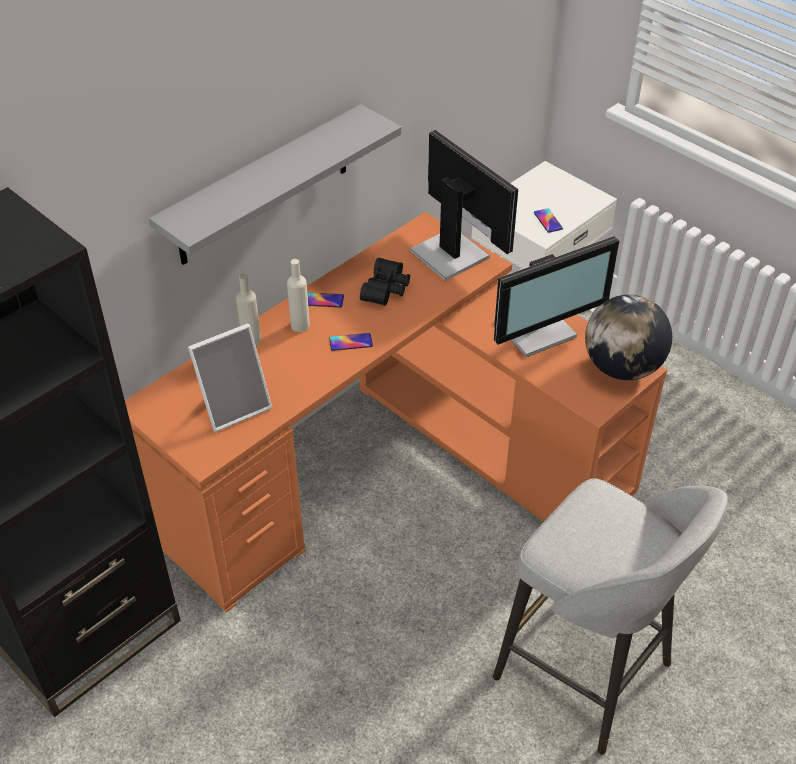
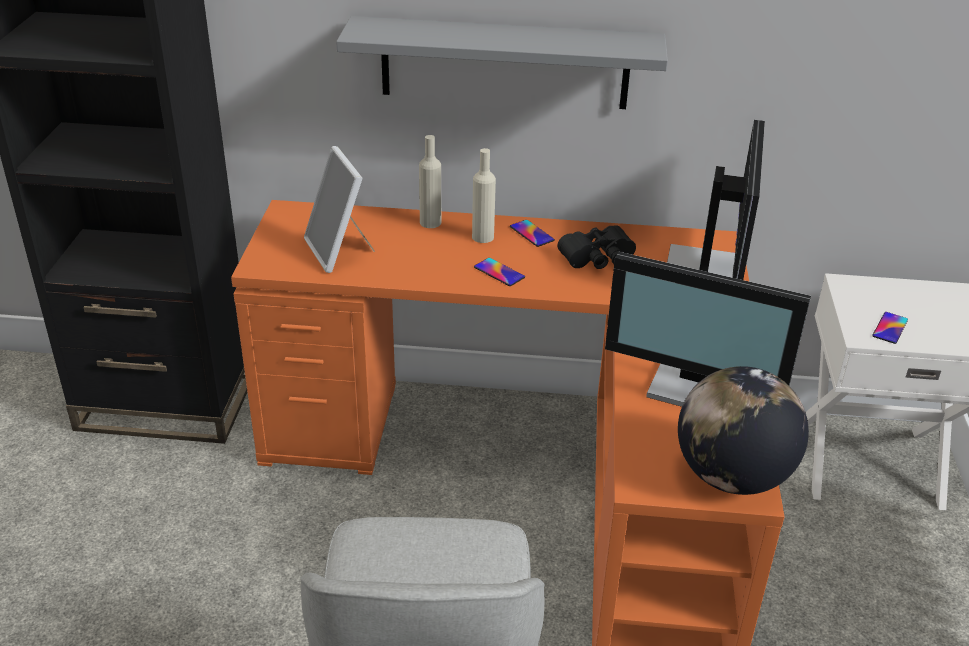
camera: 50 degrees right, 10 degrees down
picture frame [188,324,272,432] -> picture frame turned 45 degrees clockwise [304,146,375,273]

